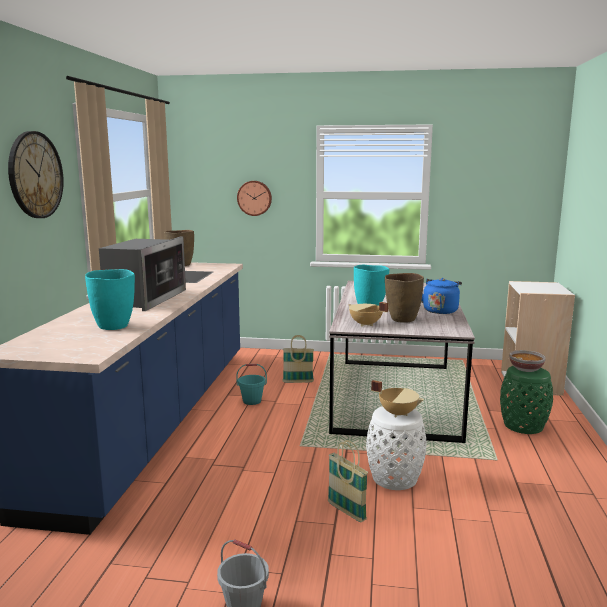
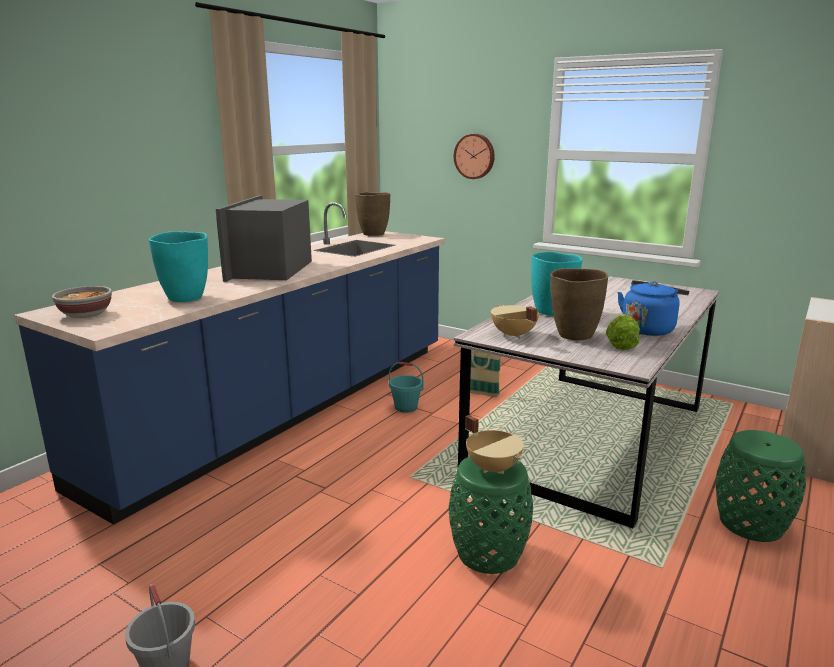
camera: 25 degrees right, 5 degrees up
wall clock [8,131,64,218] -> none
microwave [99,236,186,311] -> microwave turned 150 degrees clockwise [215,195,312,282]
basket [328,440,368,522] -> none
white stool [366,406,427,490] -> green stool [449,456,533,574]
bowl [509,350,546,372] -> bowl moved to [52,286,112,318]
none -> lettuce [606,314,640,350]

